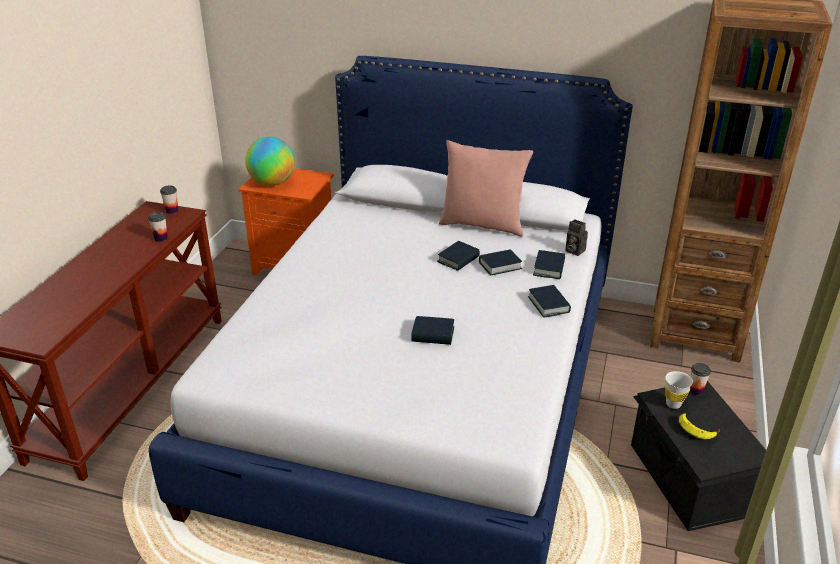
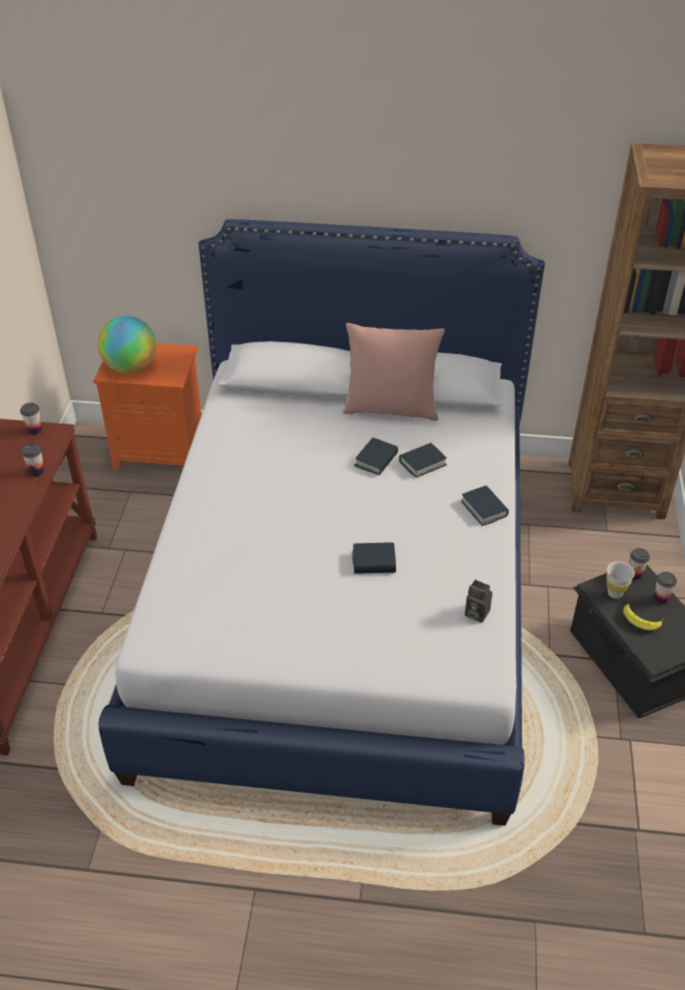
camera: 10 degrees left, 10 degrees up
book [533,250,565,279] -> none
camera [565,219,588,256] -> camera moved to [465,580,492,623]
none -> cup [654,572,677,604]

